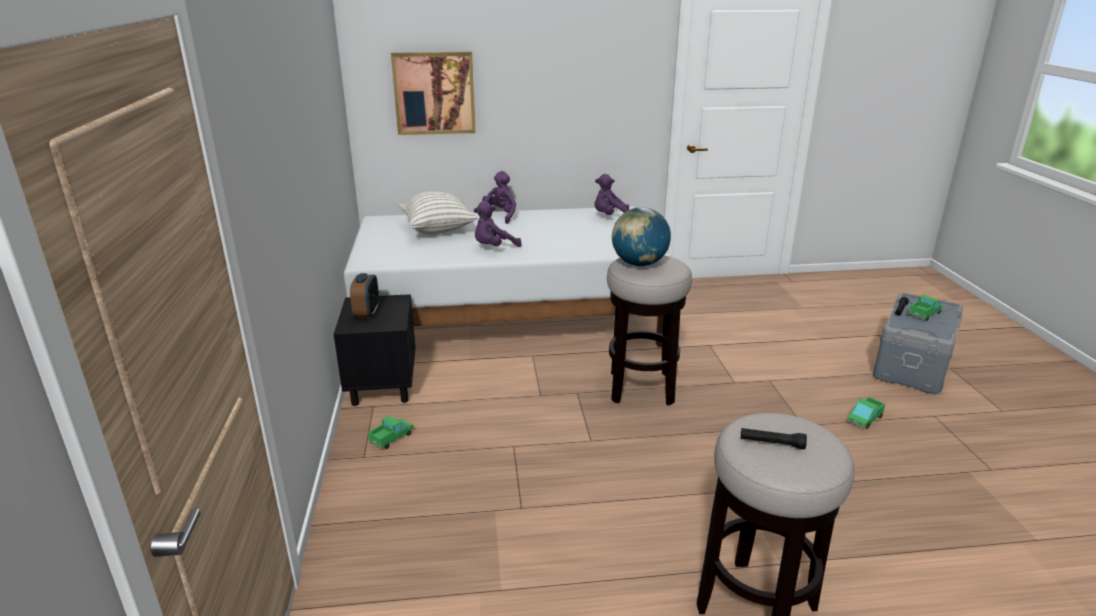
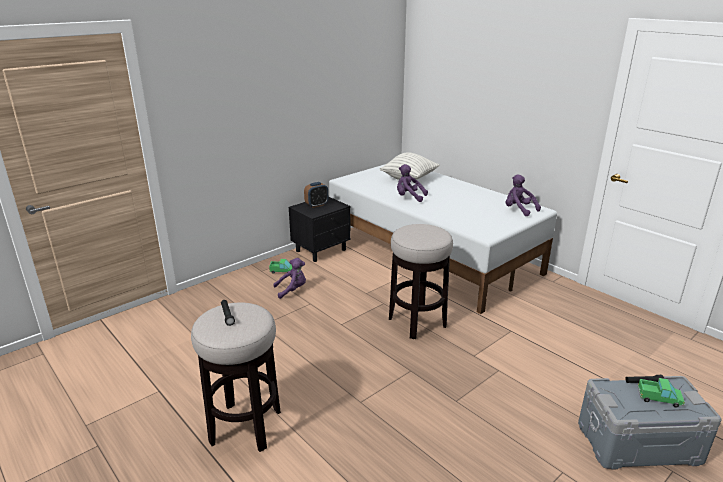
camera: 55 degrees right, 0 degrees up
picture [391,52,476,135] -> none
purple plush toy [482,171,516,224] -> purple plush toy moved to [273,258,306,299]
globe [612,207,671,266] -> none
toy truck [847,397,885,429] -> none

